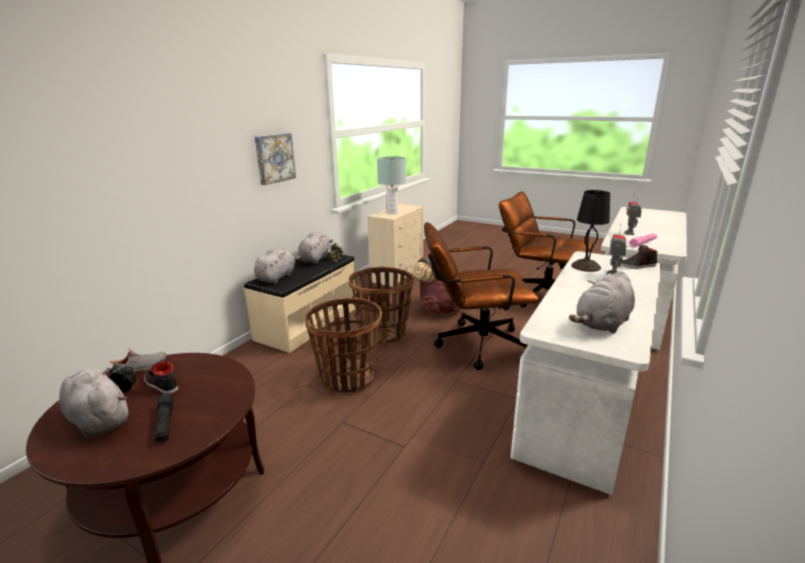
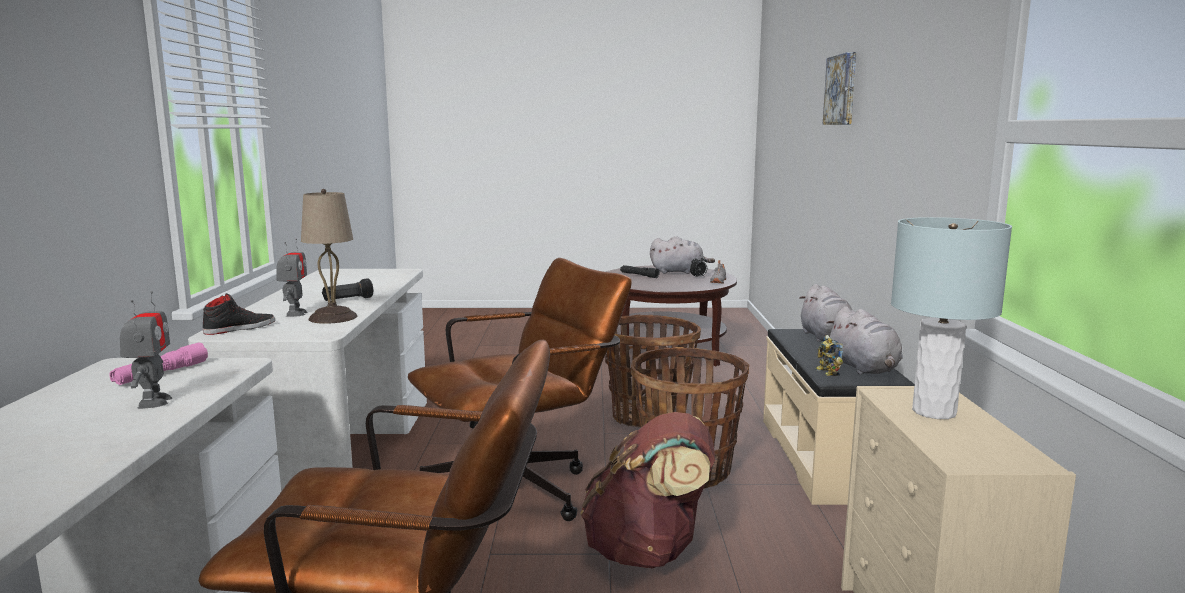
camera: 150 degrees right, 10 degrees down
black shoe [144,360,178,394] -> none
picture [255,133,296,185] -> picture moved to [823,52,856,125]
grey plush toy [569,271,635,334] -> none
black table lamp [571,189,610,272] -> beige table lamp [301,189,357,324]
none -> black flashlight [322,278,373,301]

